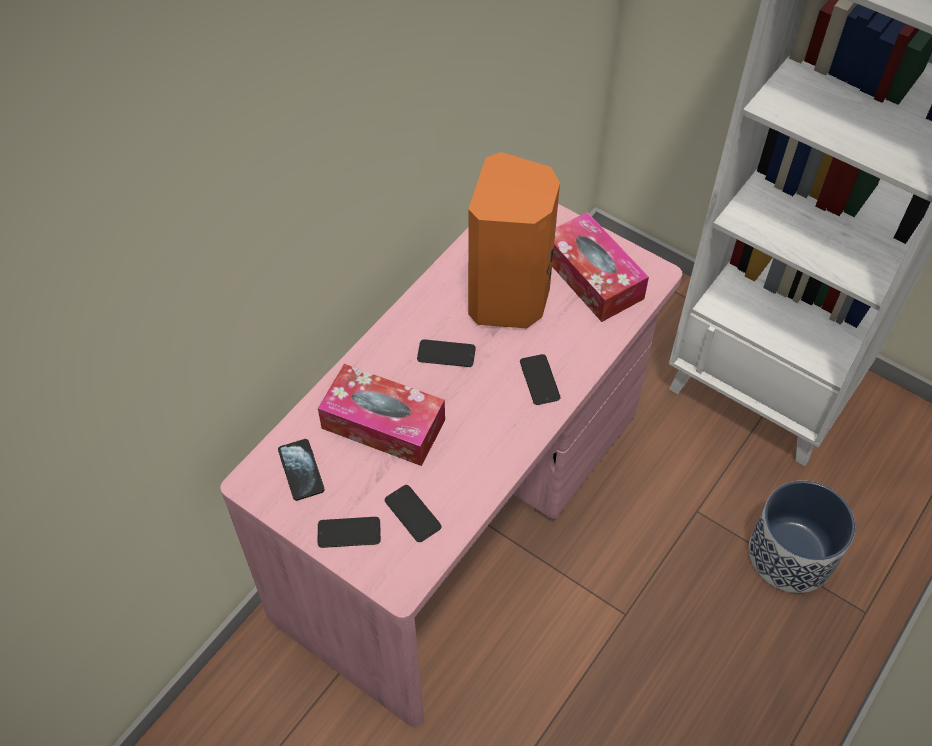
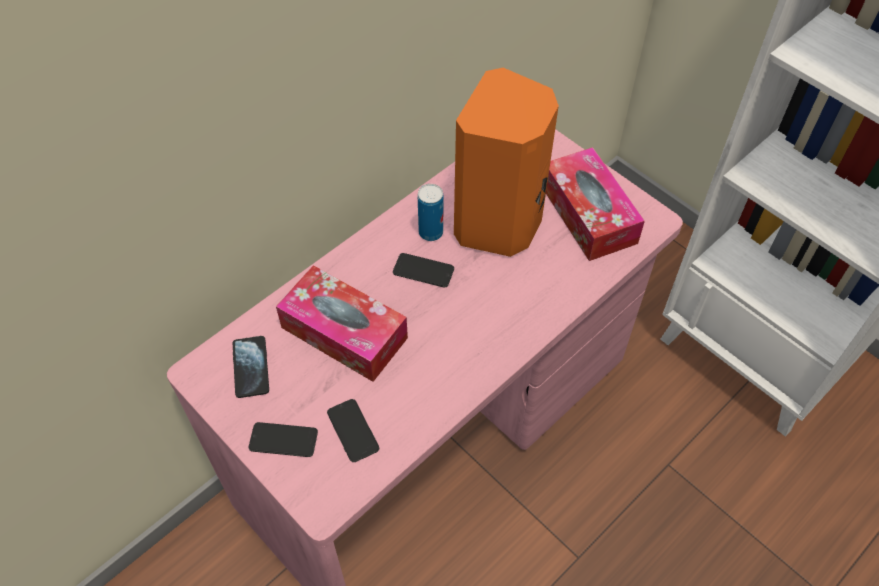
camera: 10 degrees right, 0 degrees up
phone [520,354,560,405] -> none
planter [749,480,855,593] -> none
none -> can [418,184,443,241]

